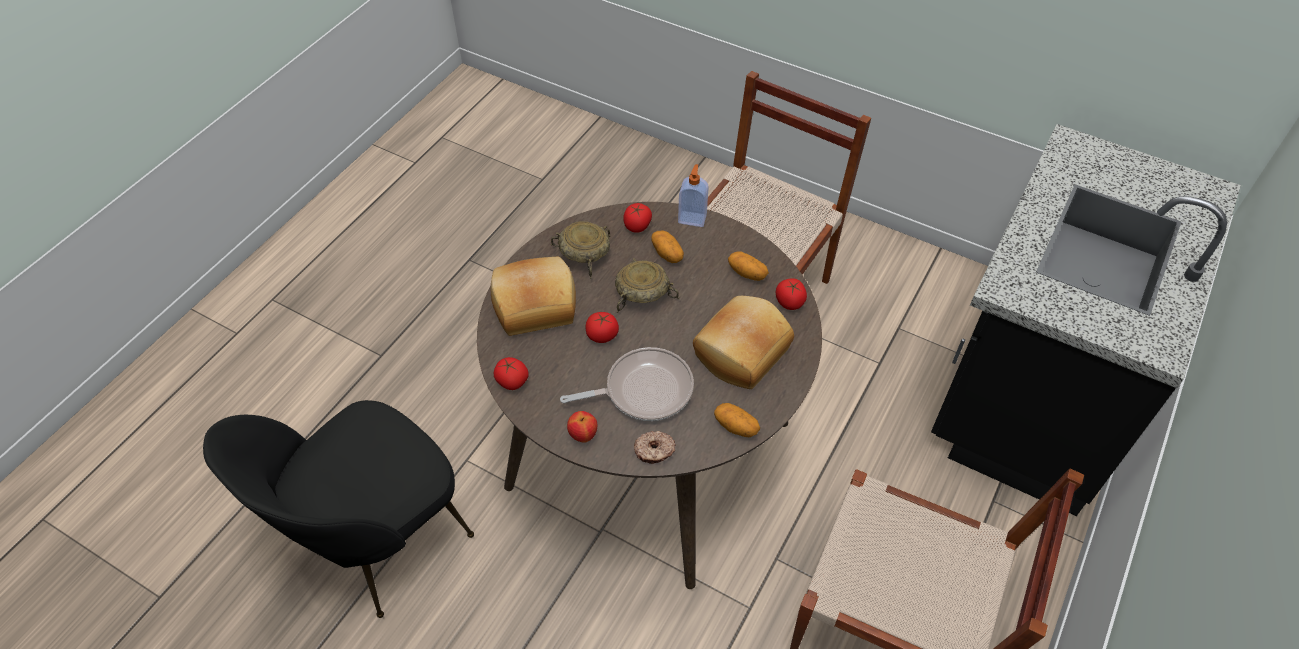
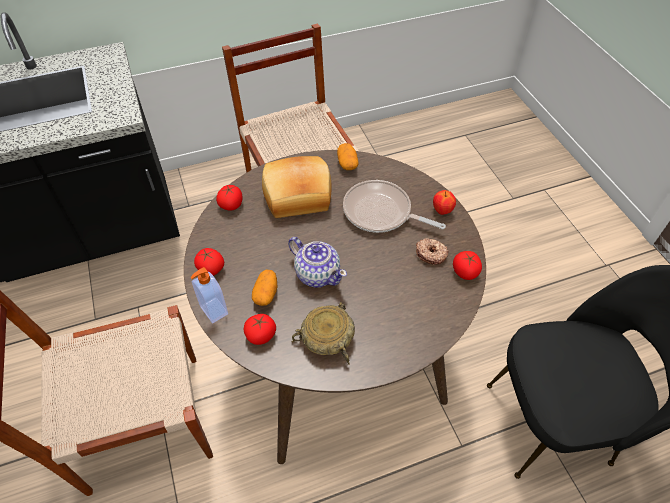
camera: 140 degrees left, 0 degrees up
bread [491,257,576,336] -> none
tomato [585,312,619,343] -> tomato moved to [194,248,224,276]
beige bowl [615,258,680,313] -> teapot [288,237,347,288]
donut [634,431,676,464] -> donut moved to [416,238,449,265]
potato [728,252,769,281] -> none

